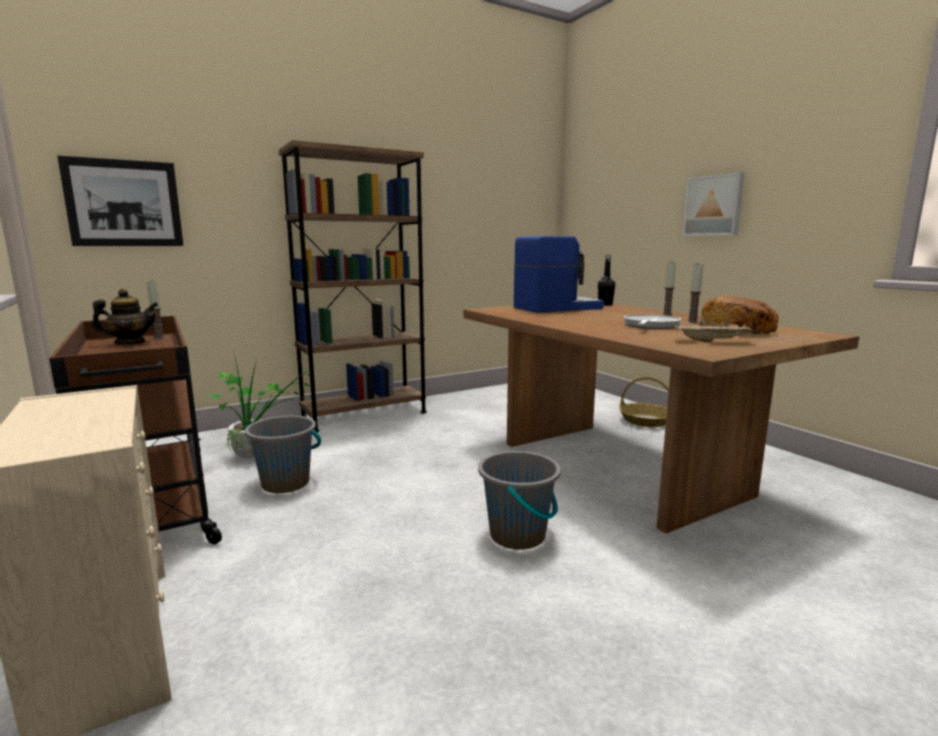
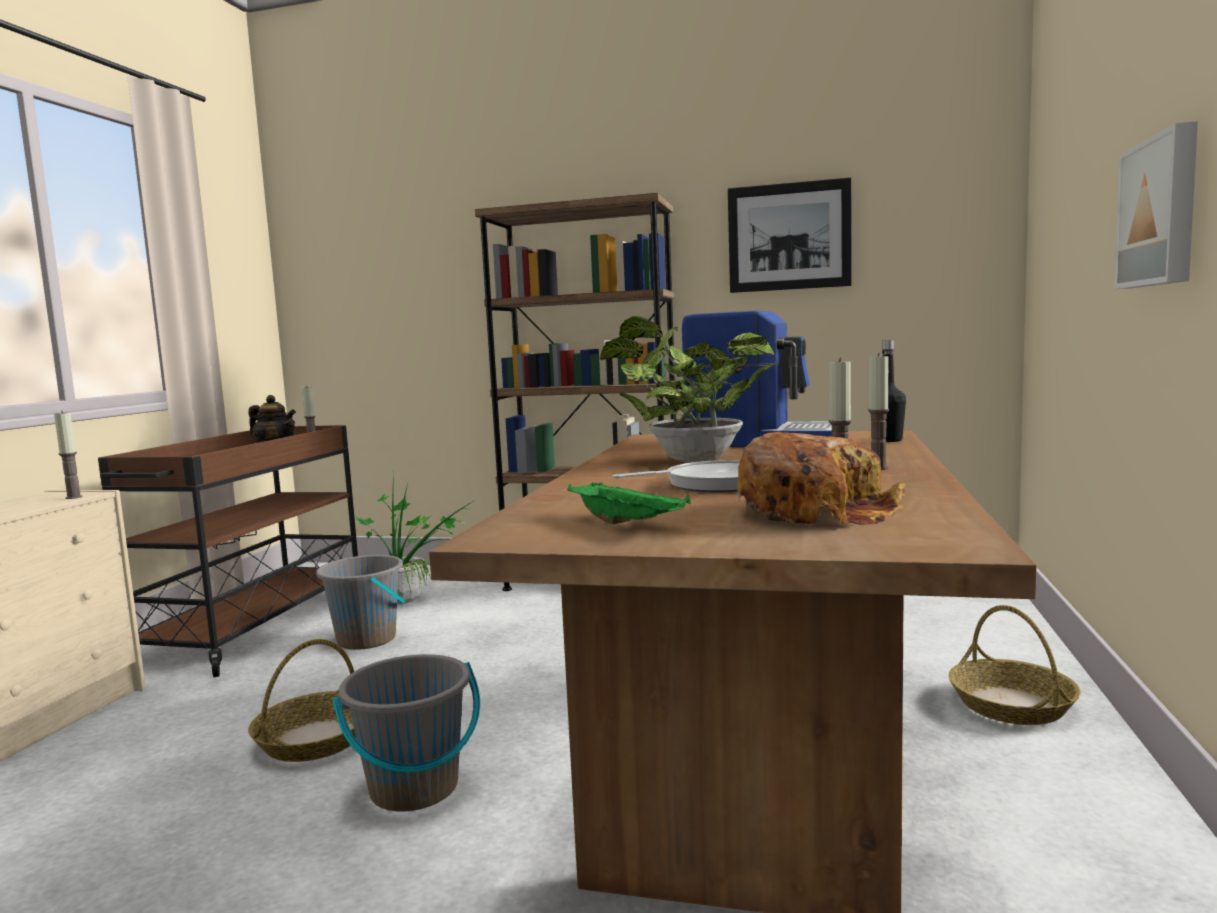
camera: 45 degrees right, 5 degrees down
picture [57,155,184,246] -> picture moved to [728,178,852,293]
beige tray [674,324,759,343] -> green tray [567,482,691,524]
none -> candle [54,410,83,499]
none -> basket [248,639,356,762]
none -> potted plant [600,316,775,462]

